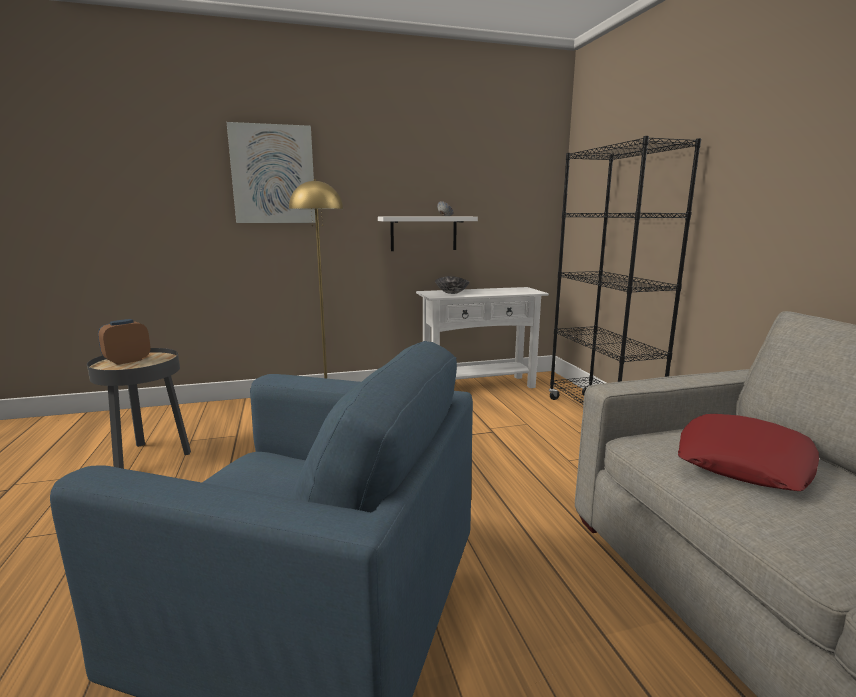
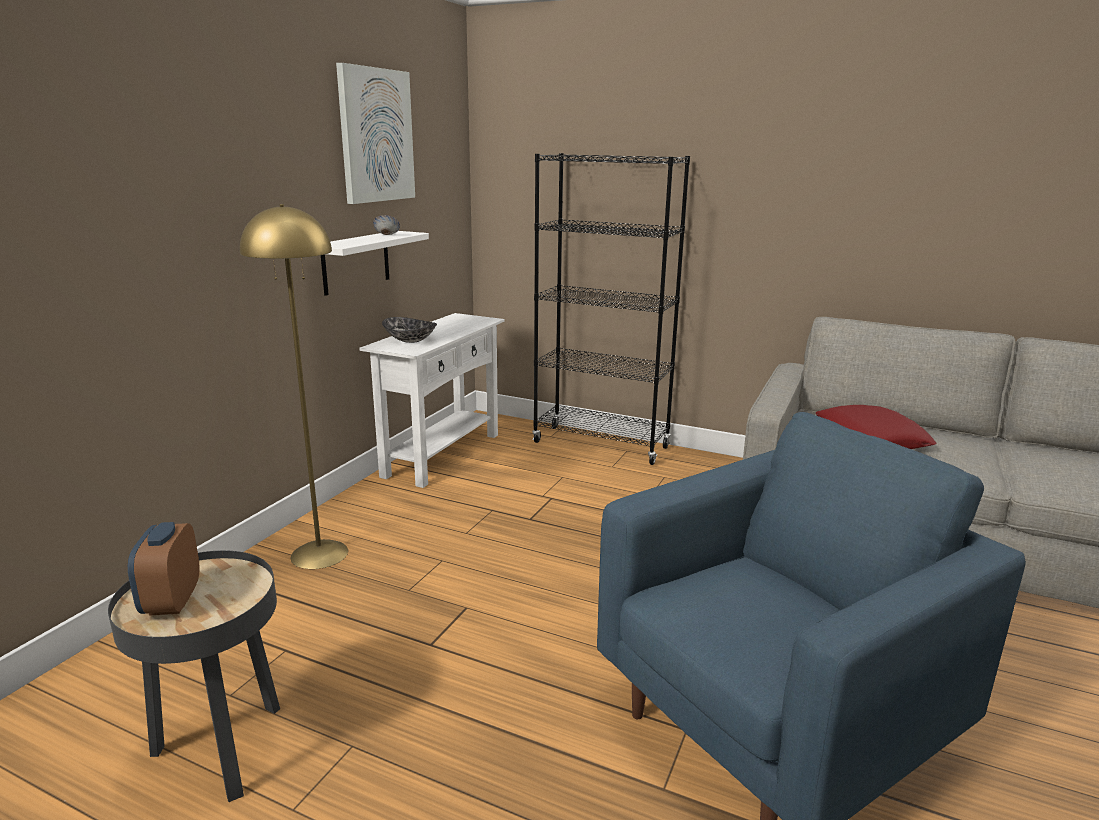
camera: 50 degrees left, 5 degrees up
picture [227,122,316,223] -> picture moved to [336,63,415,204]

